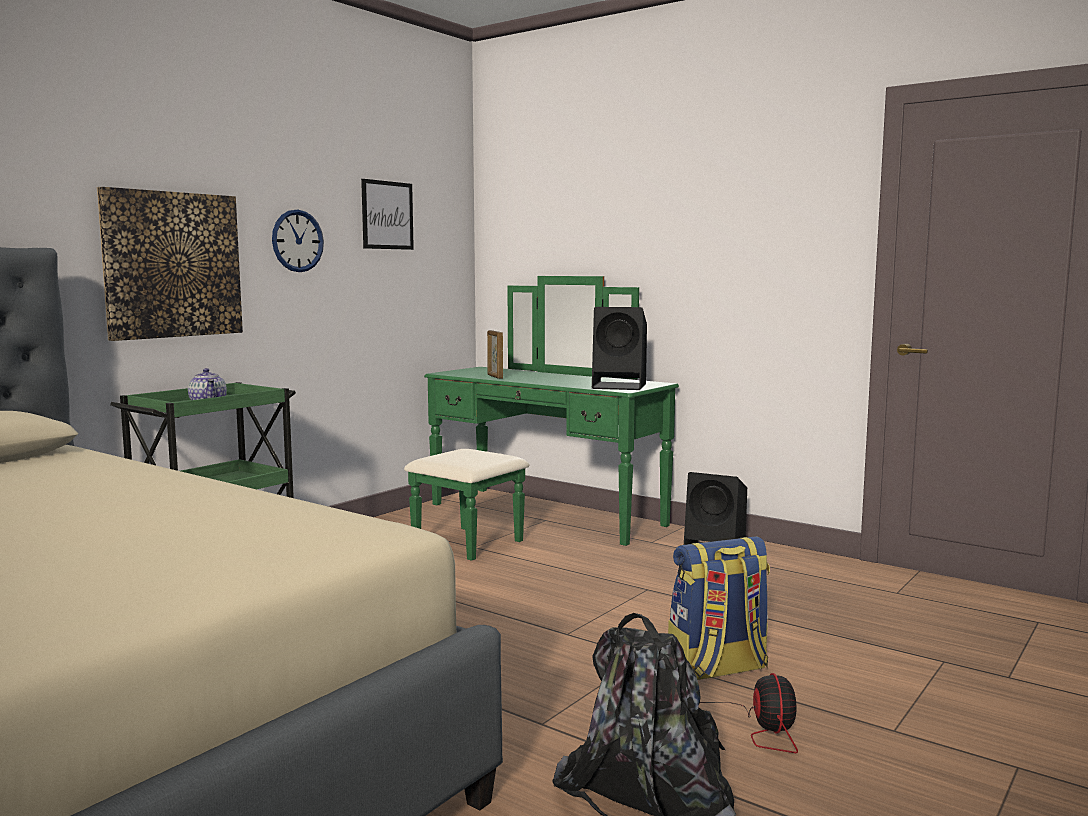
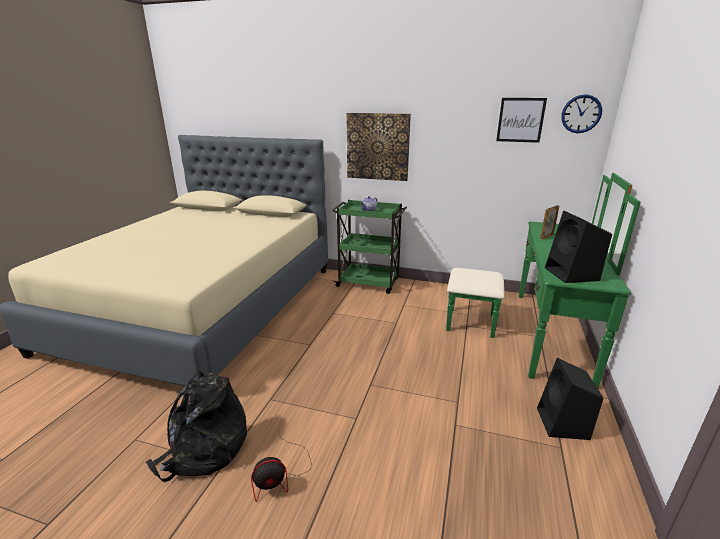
camera: 70 degrees right, 15 degrees up
wall clock [272,210,324,272] -> wall clock moved to [561,94,602,133]
backpack [668,536,770,680] -> none

